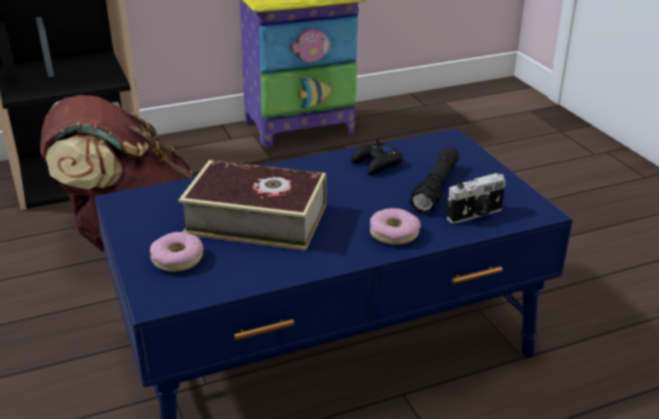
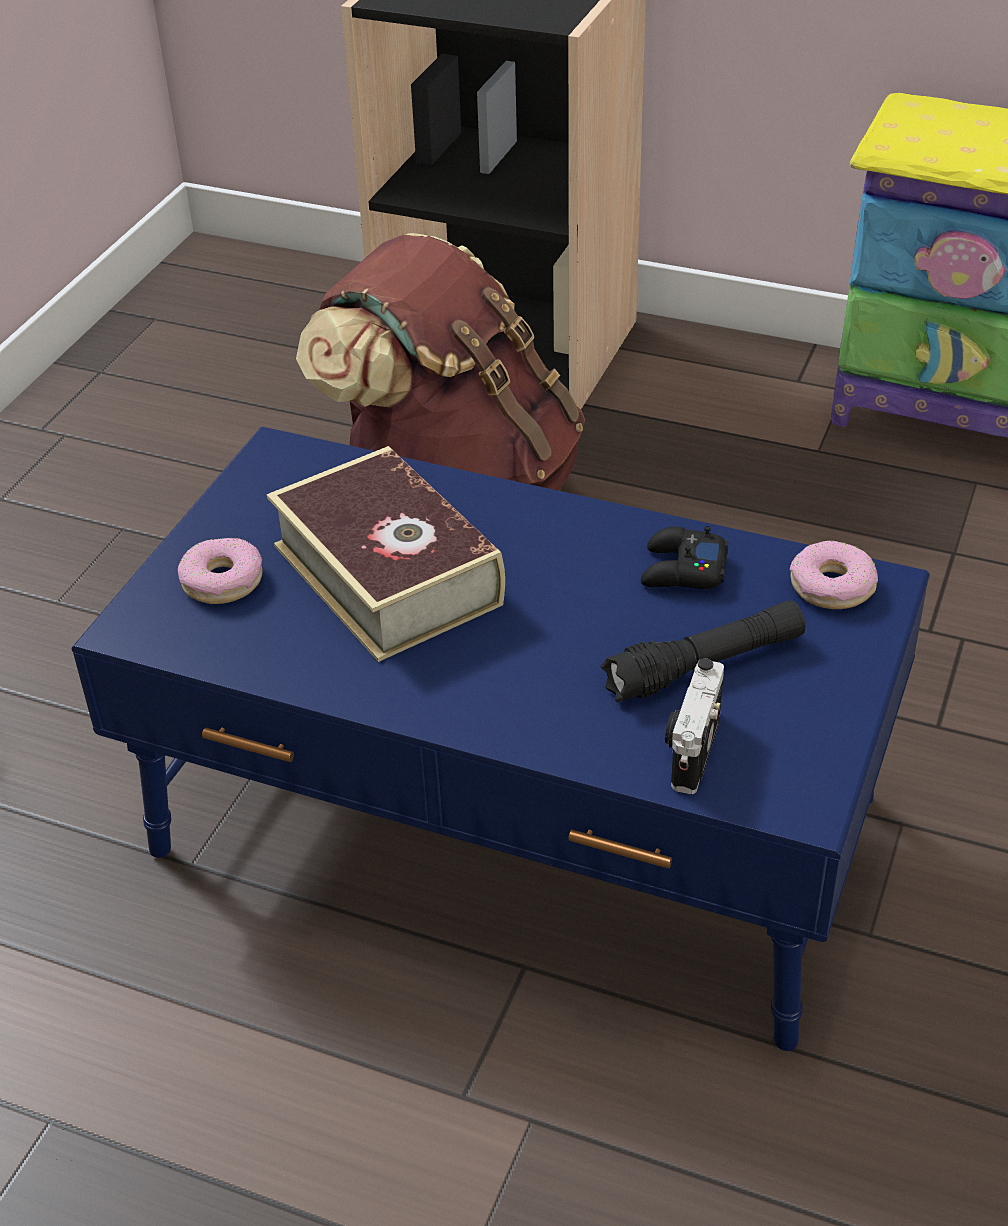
camera: 45 degrees right, 10 degrees up
donut [370,208,421,245] -> donut moved to [790,541,878,609]
camera [446,173,506,224] -> camera turned 90 degrees clockwise [665,658,724,794]

